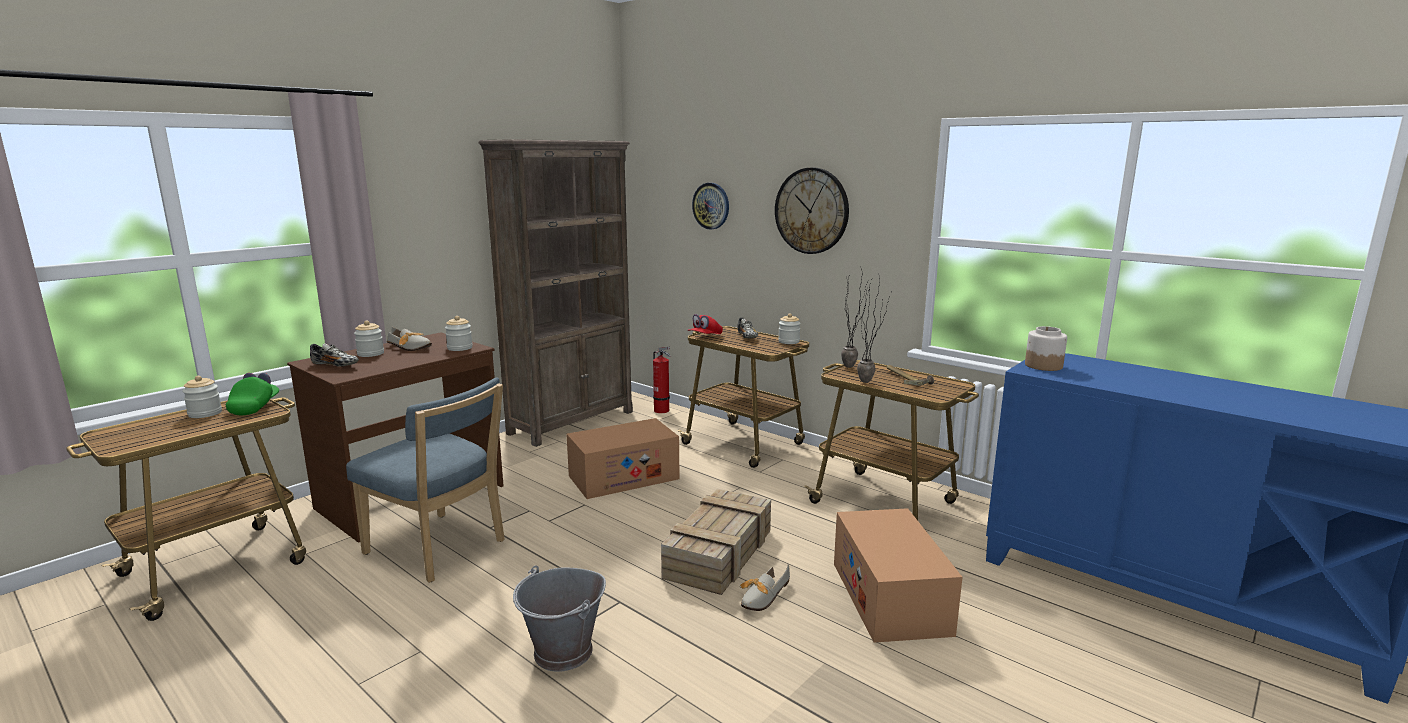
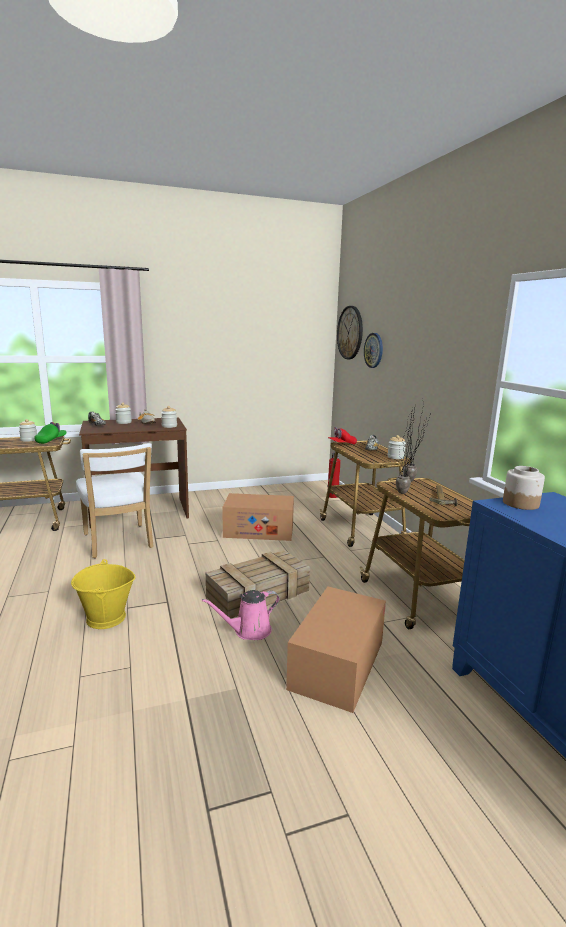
camera: 30 degrees right, 0 degrees up
blue chair [346,377,505,583] -> white chair [76,443,154,558]
brown bookcase [479,139,633,447] -> none
grey bucket [513,565,606,672] -> yellow bucket [71,559,135,629]
shoe [740,564,790,611] -> pink watering can [202,590,280,640]
wall clock [775,167,849,254] -> wall clock moved to [337,306,363,359]

